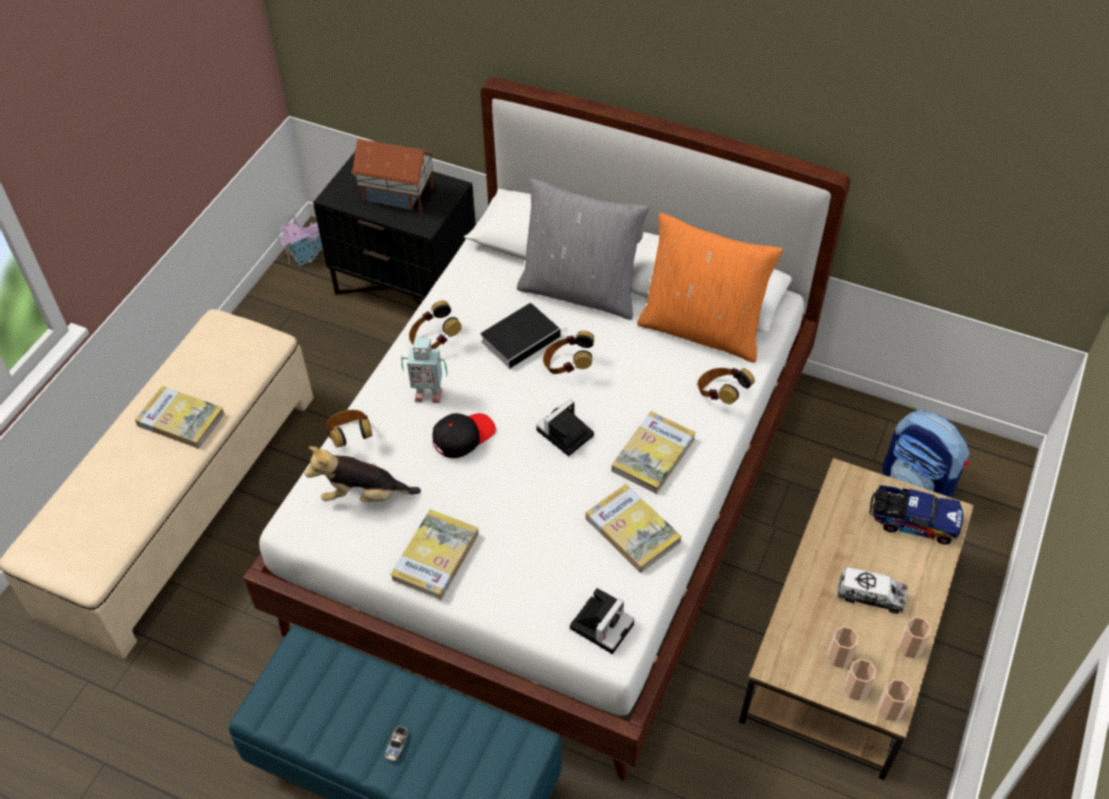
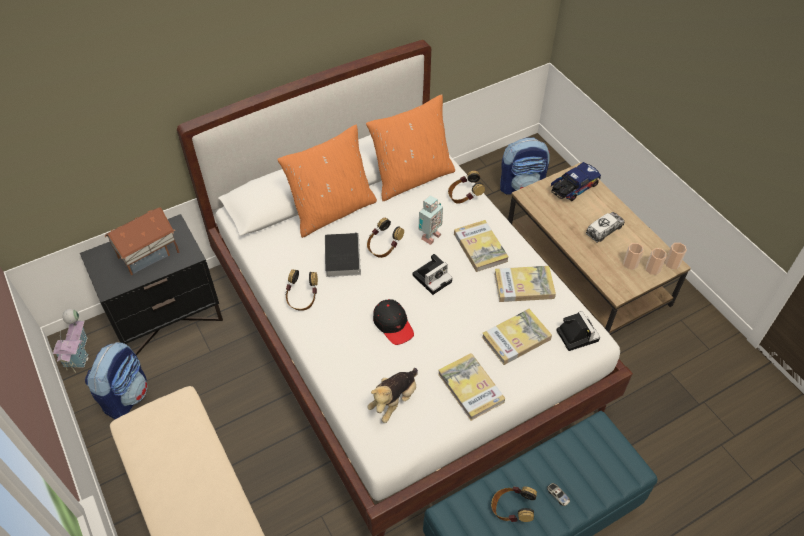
camera: 55 degrees left, 0 degrees up
book [135,386,225,449] -> book moved to [482,309,552,365]
headphones [326,410,372,448] -> headphones moved to [491,486,537,522]
toy robot [401,337,447,403] -> toy robot moved to [419,195,443,245]
black cap [432,413,496,458] -> black cap turned 150 degrees clockwise [373,299,414,345]
grey pillow [517,178,649,320] -> orange pillow [277,125,377,238]
camera [536,400,594,456] -> camera turned 120 degrees counterclockwise [412,254,452,295]
cup [898,617,931,658] -> none
none -> backpack [85,342,147,419]

